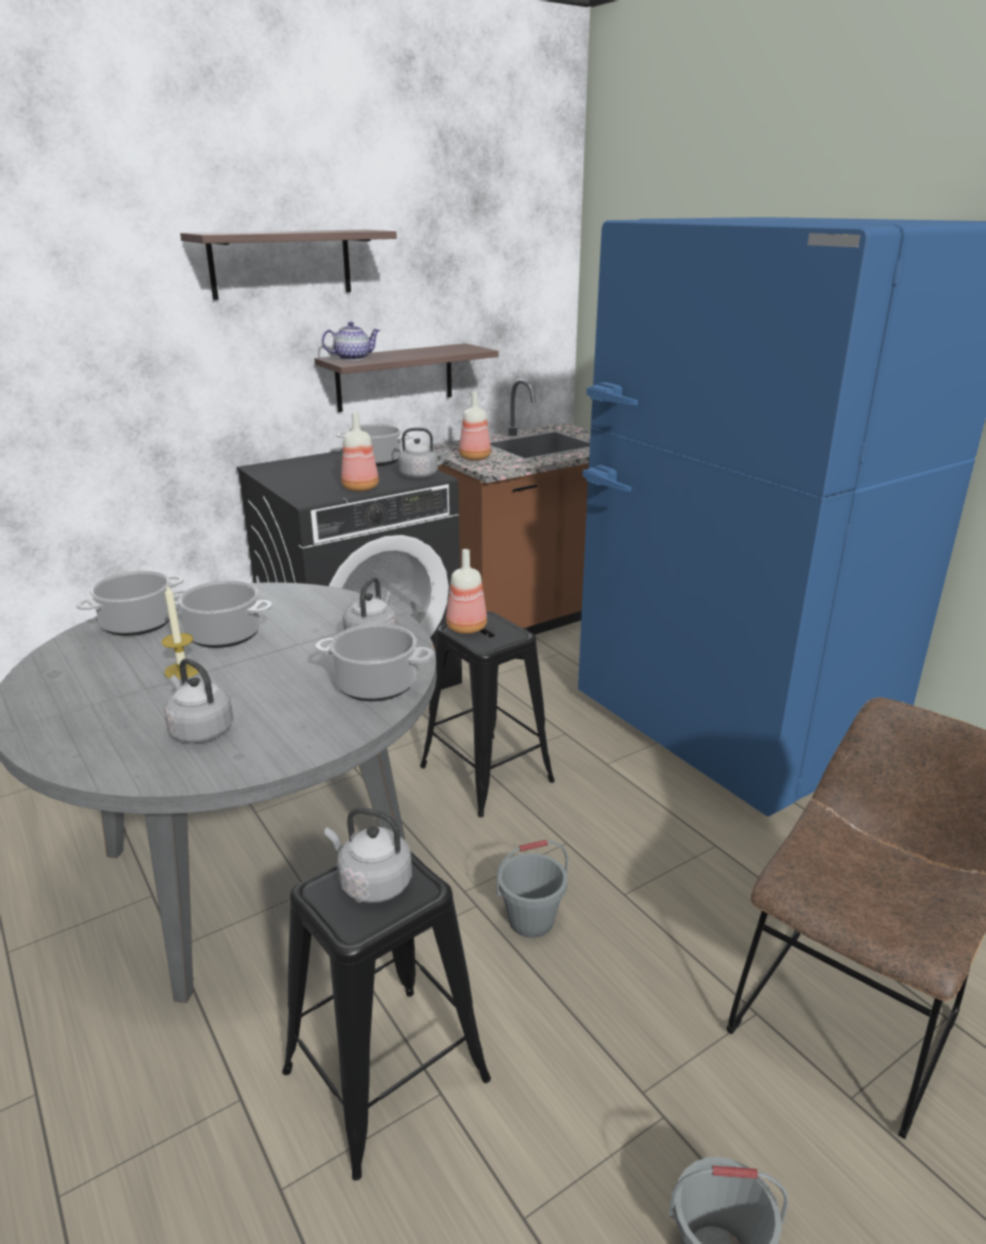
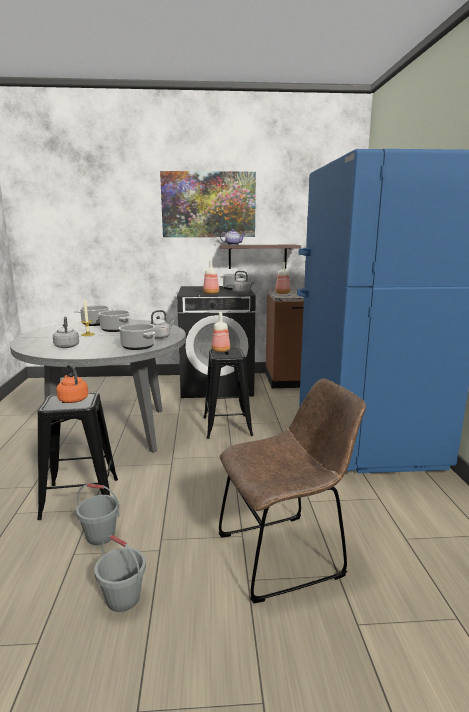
camera: 30 degrees right, 10 degrees down
shelf [180,230,397,300] -> picture [160,171,256,237]
grey kettle [325,807,412,903] -> orange kettle [56,364,88,403]
grey bucket [496,840,568,938] -> grey bucket moved to [76,484,119,545]

